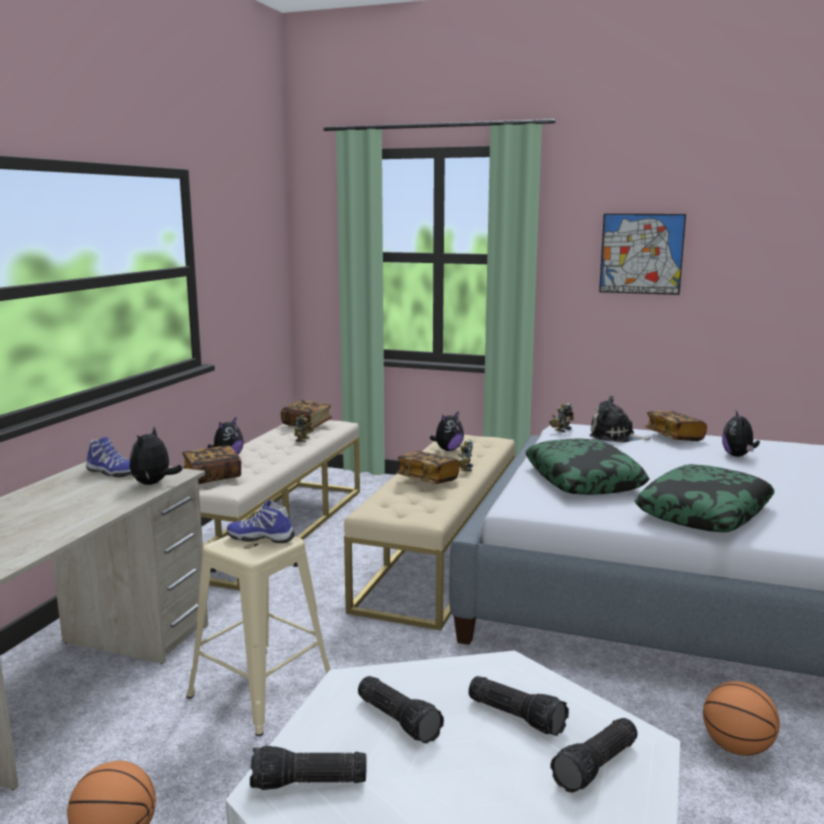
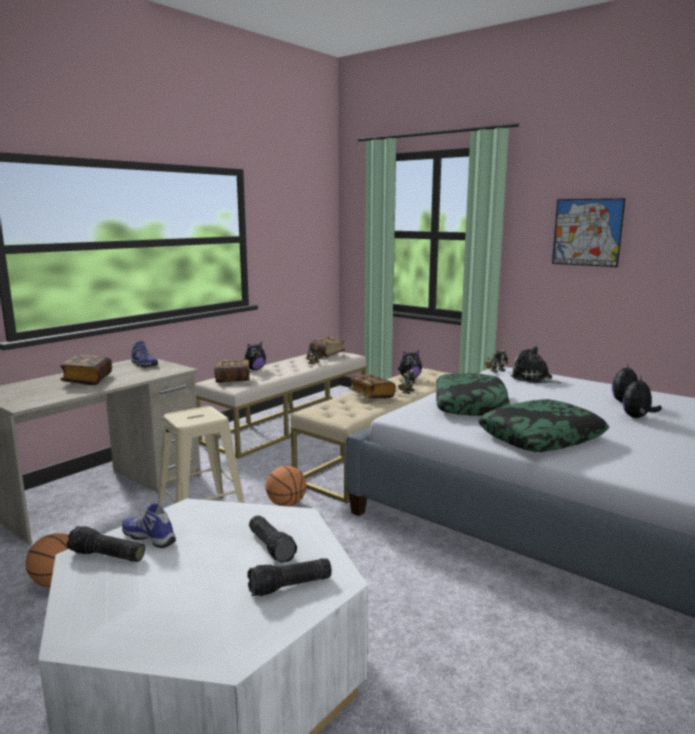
camera: 20 degrees right, 0 degrees up
plush toy [130,427,182,485] -> plush toy moved to [622,375,662,418]
shoe [227,500,295,543] -> shoe moved to [122,503,176,548]
flashlight [358,676,444,744] -> none
book [645,411,707,441] -> book moved to [60,355,112,385]
basketball [703,681,780,756] -> basketball moved to [266,466,307,507]

